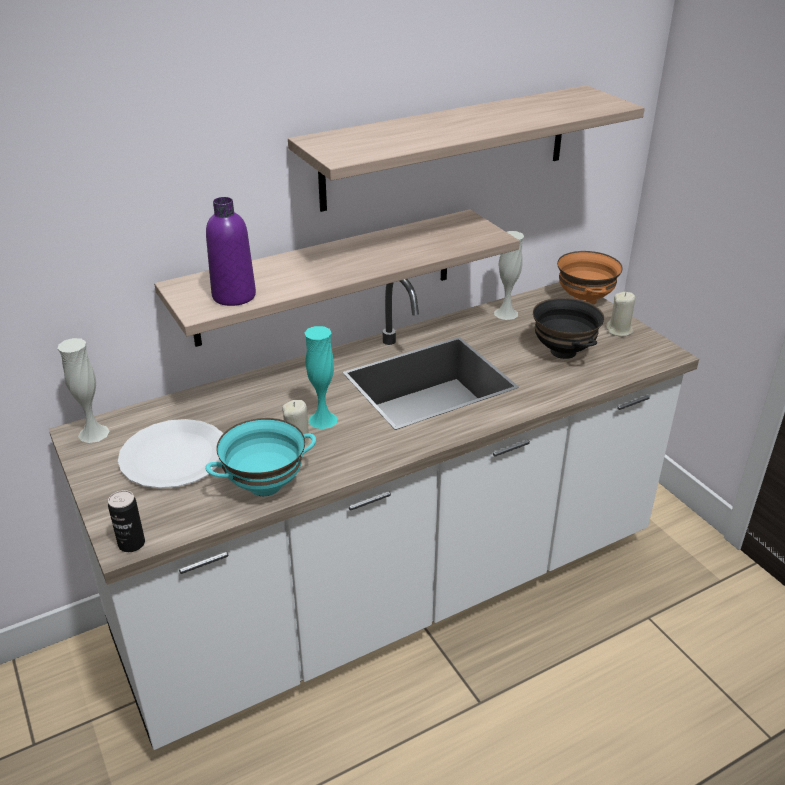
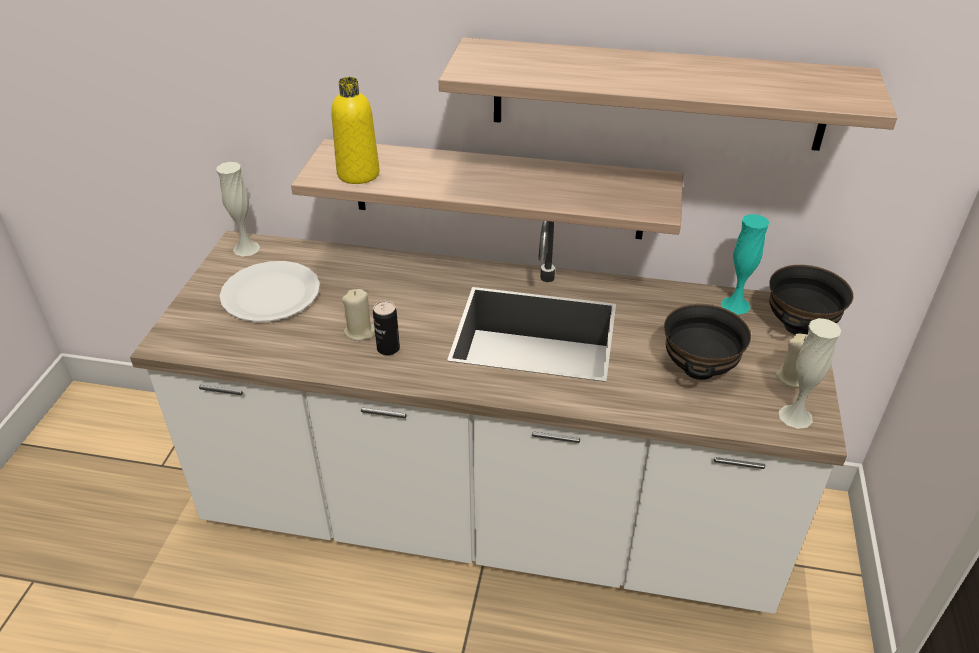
camera: 40 degrees right, 5 degrees up
can [108,490,145,552] -> can moved to [373,301,400,355]
turquoise bowl [205,418,316,496] -> none
purple bottle [206,197,256,306] -> yellow bottle [331,77,380,184]
turquoise vase [305,326,337,429] -> turquoise vase moved to [721,214,769,315]
white vase [494,231,524,320] -> white vase moved to [779,318,841,429]
orange bowl [557,251,623,305] -> black bowl [769,265,853,335]

